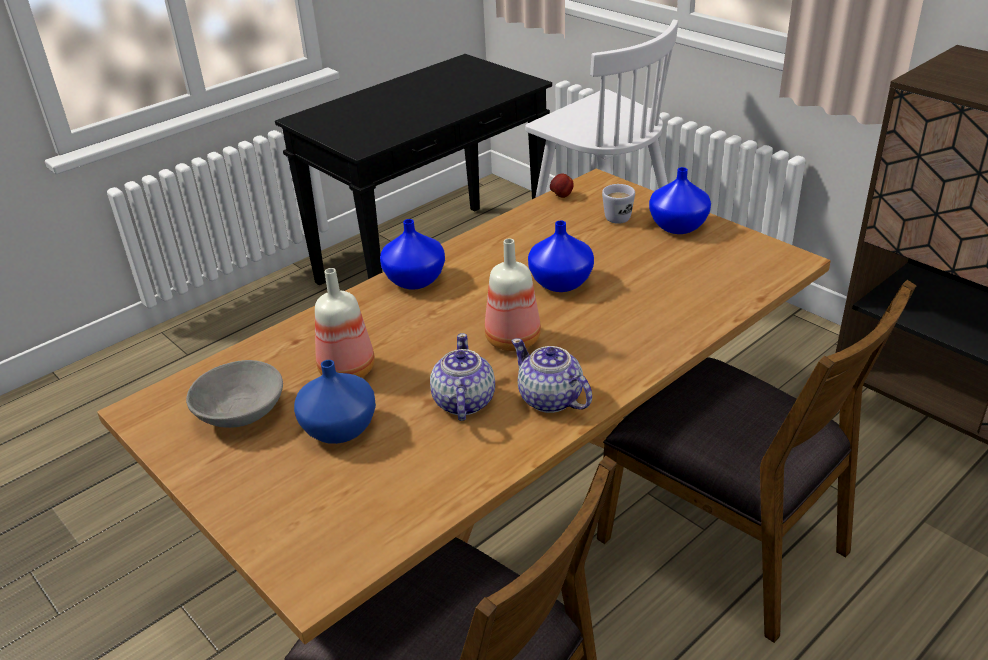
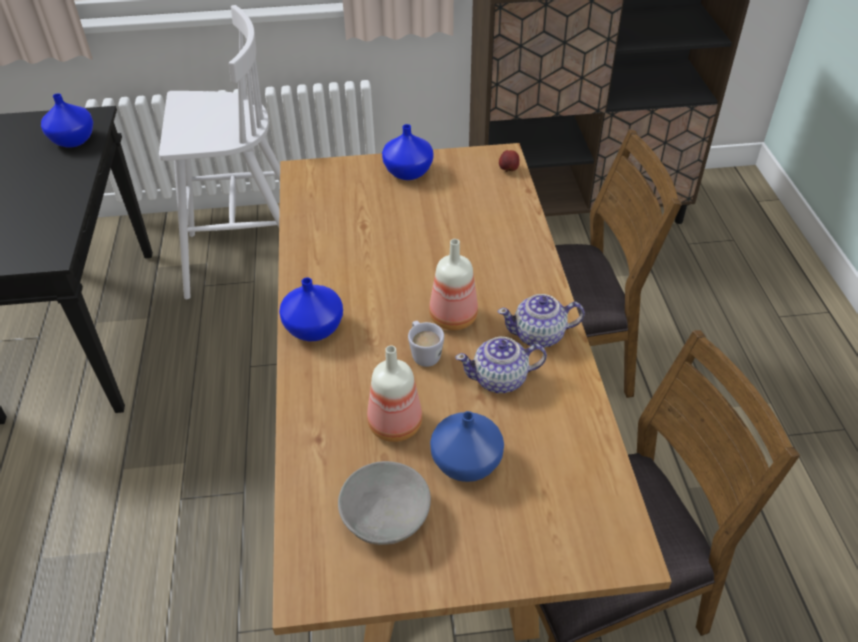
camera: 55 degrees left, 10 degrees up
teapot [430,333,495,421] -> teapot turned 45 degrees counterclockwise [455,337,547,393]
blue vase [528,221,594,292] -> blue vase moved to [41,93,93,148]
apple [550,173,574,198] -> apple moved to [499,150,520,172]
white mug [602,184,635,224] -> white mug moved to [408,321,444,367]

